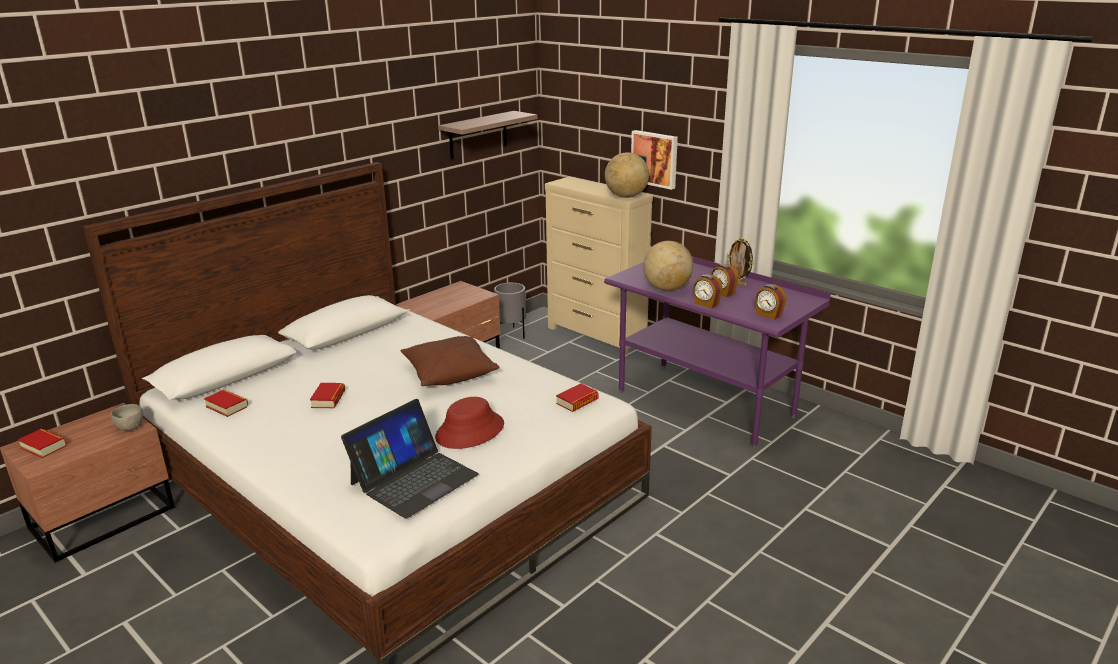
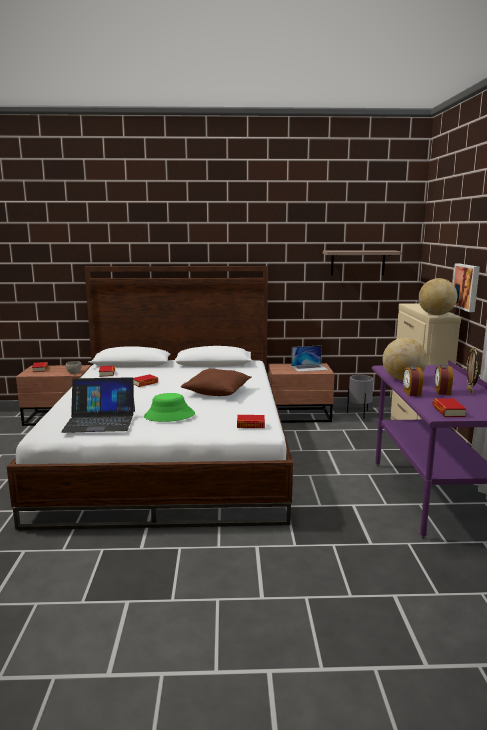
camera: 45 degrees right, 10 degrees down
red hat [435,397,504,449] -> green hat [144,393,195,422]
alarm clock [755,284,786,320] -> book [432,399,466,417]
none -> laptop [291,345,328,372]

